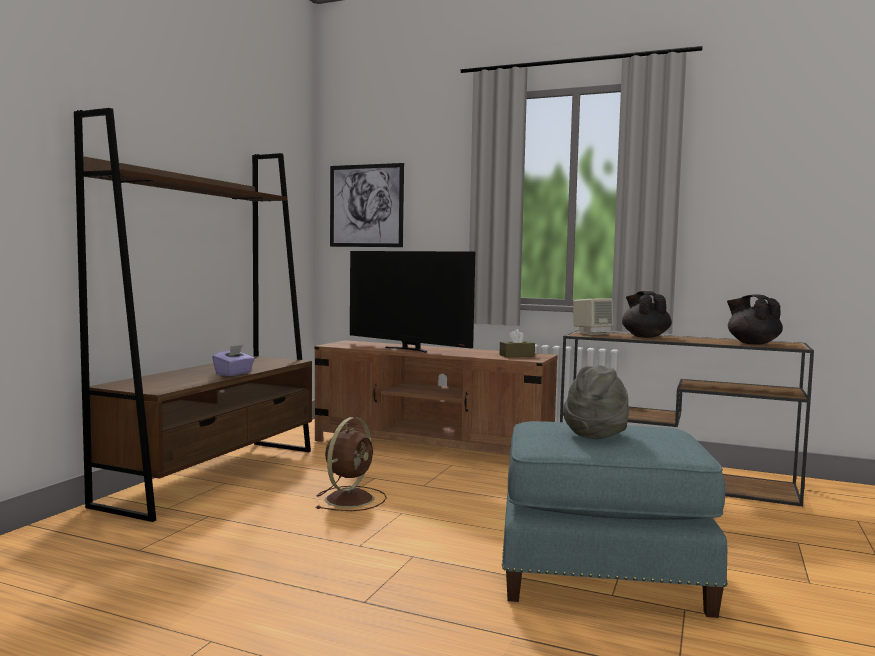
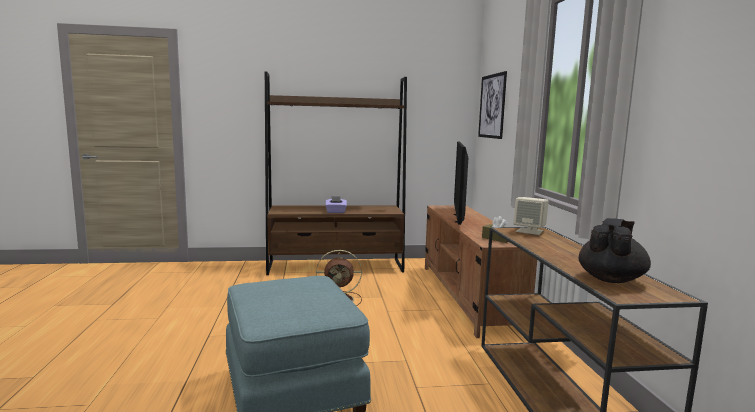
camera: 60 degrees right, 5 degrees up
grey hat [563,365,629,439] -> none
black teapot [622,291,672,338] -> none

